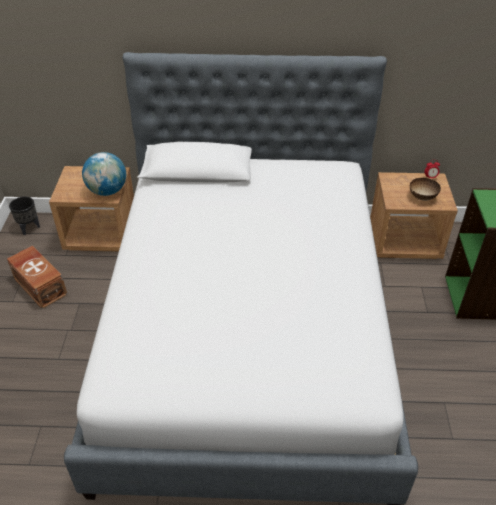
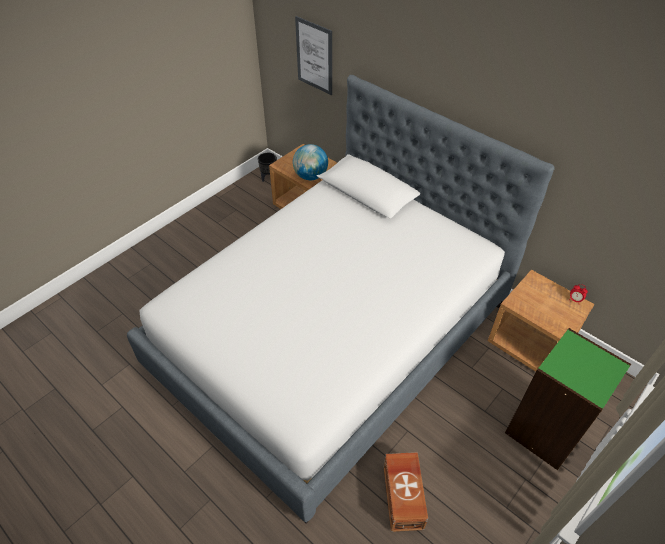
camera: 40 degrees right, 5 degrees up
brown storage box [7,245,68,309] -> brown storage box moved to [384,452,428,532]
bowl [410,178,441,201] -> none
none -> picture [295,16,332,95]

